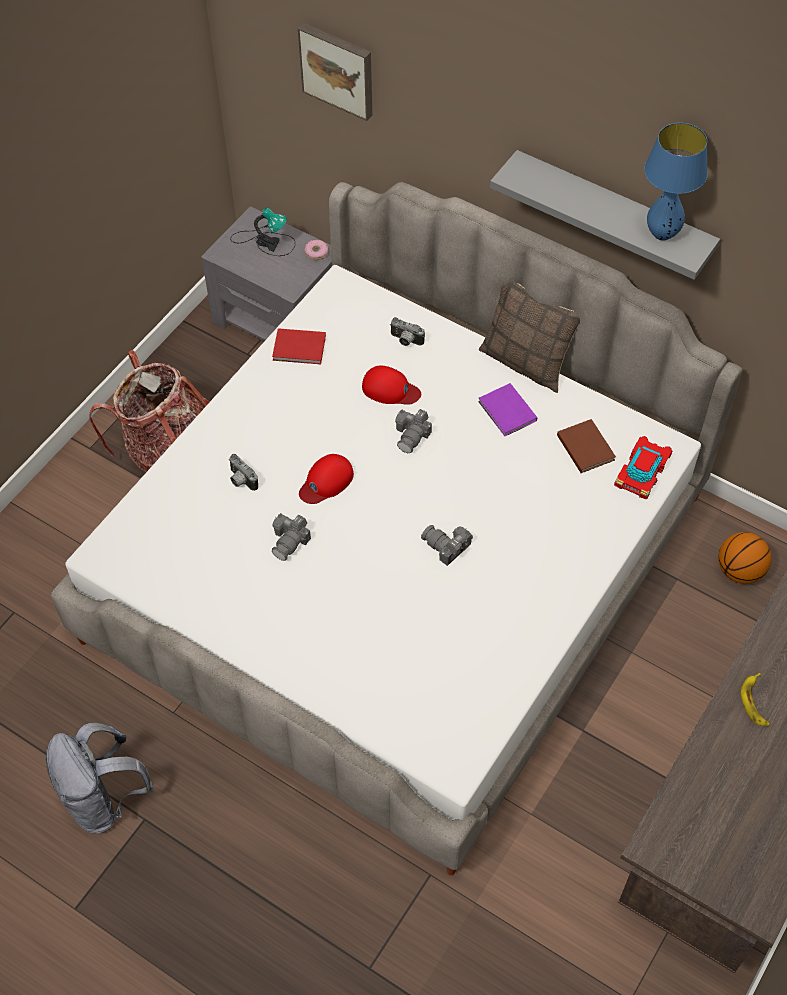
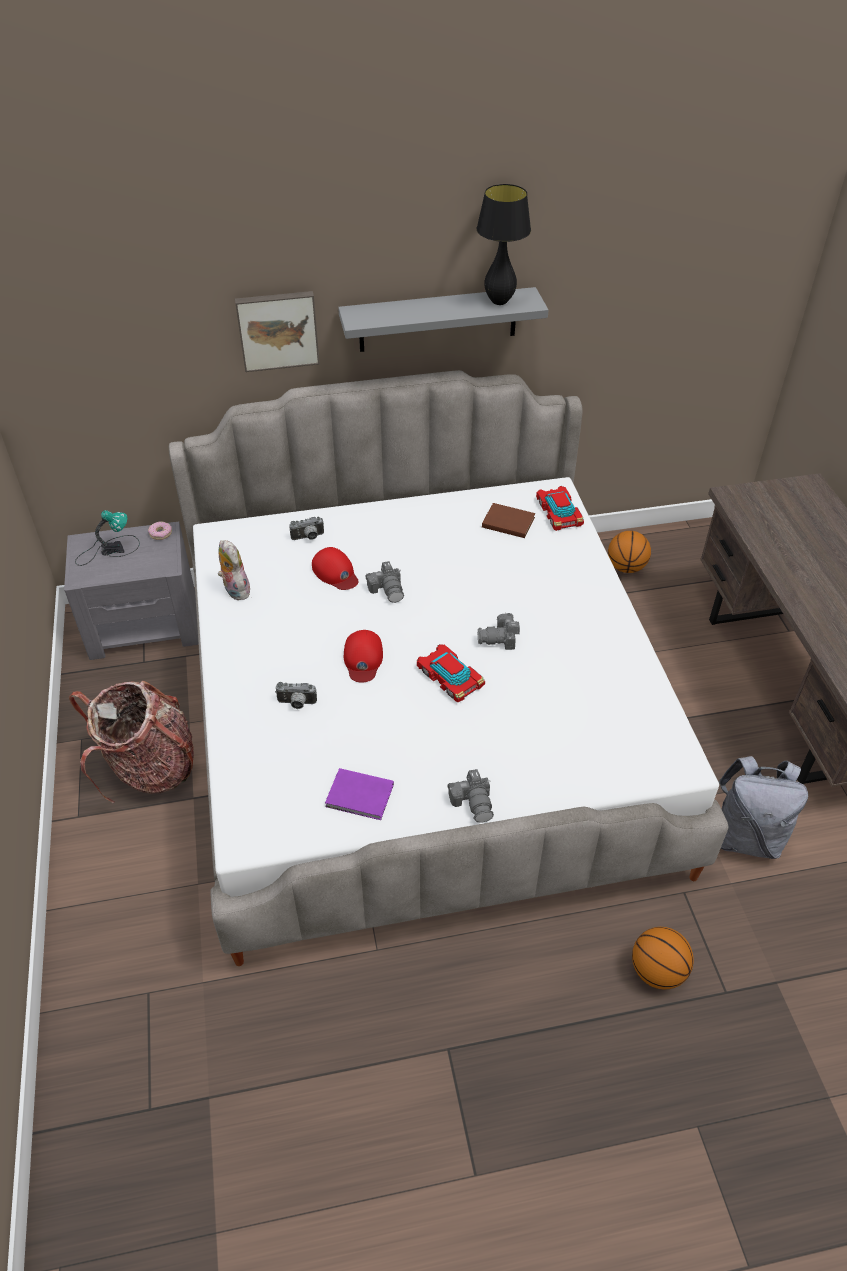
camera: 45 degrees left, 10 degrees down
grey backpack [46,723,154,833] -> grey backpack moved to [718,756,808,859]
red book [272,328,326,364] -> plush toy [218,540,253,600]
camera [272,513,311,561] -> camera moved to [447,769,494,823]
picture [298,23,372,121] -> picture moved to [235,291,320,372]
red cap [362,366,421,405] -> red cap turned 75 degrees clockwise [312,547,359,590]
purple book [478,383,537,436] -> purple book moved to [325,768,394,820]
pillow [479,282,580,393] -> none
blue table lamp [644,123,708,240] -> black table lamp [477,184,531,305]
banana [741,673,770,726] -> none
none -> toy car [417,644,485,703]
none -> basketball [632,927,694,989]

